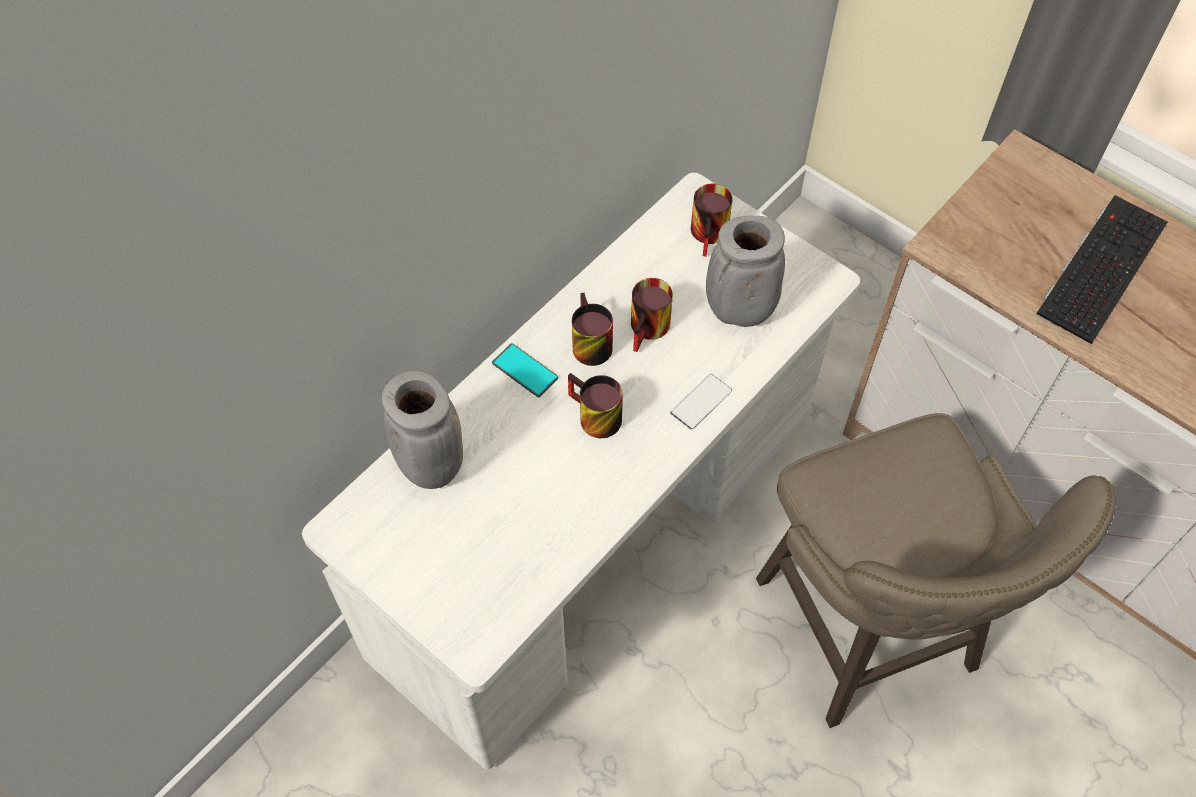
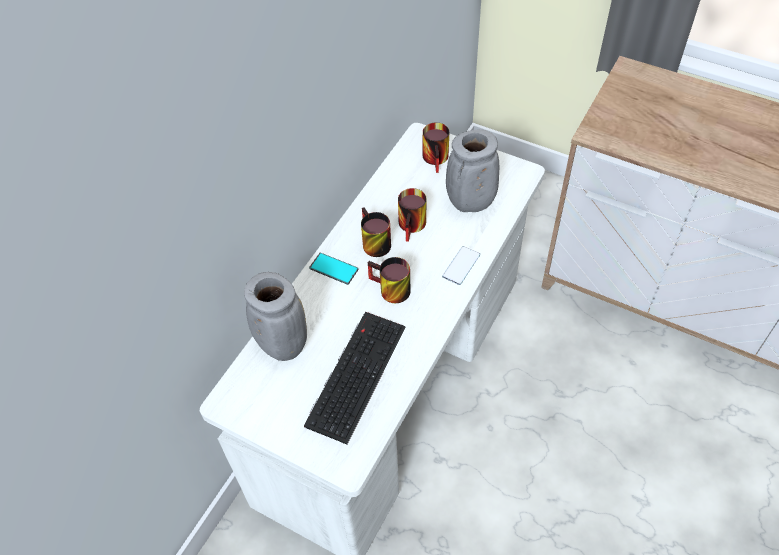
camera: 10 degrees left, 5 degrees down
beige stool [756,413,1116,728] -> none
keyboard [1036,195,1168,344] -> keyboard moved to [304,312,406,444]

